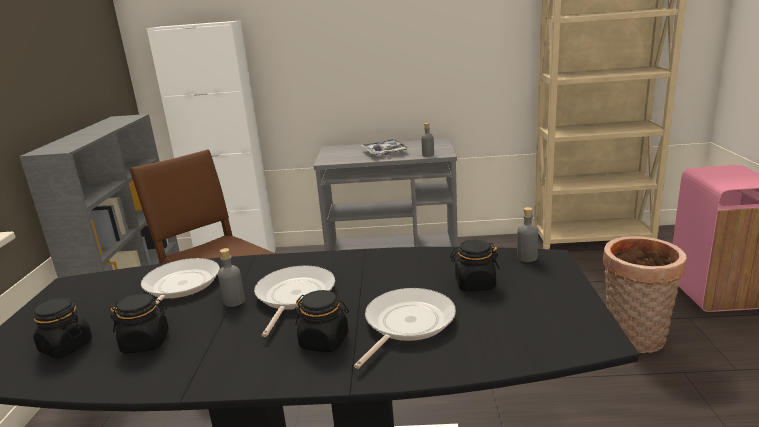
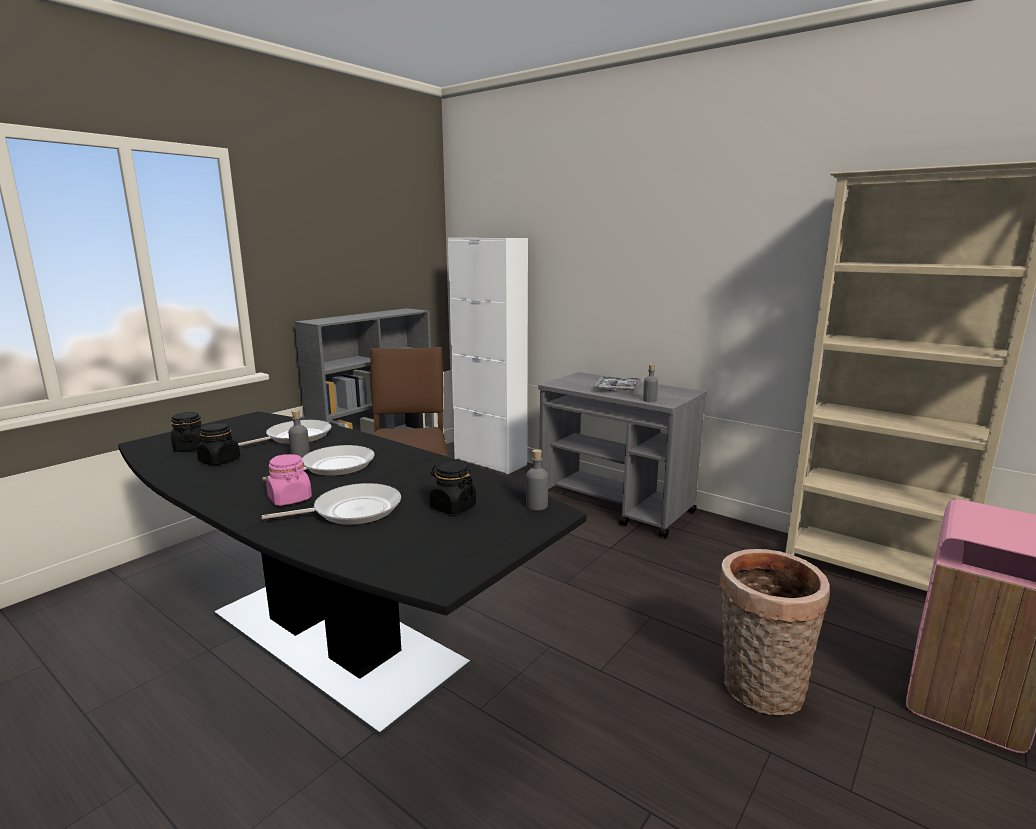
camera: 35 degrees right, 5 degrees down
black jar [295,290,349,352] -> pink jar [266,454,312,506]

